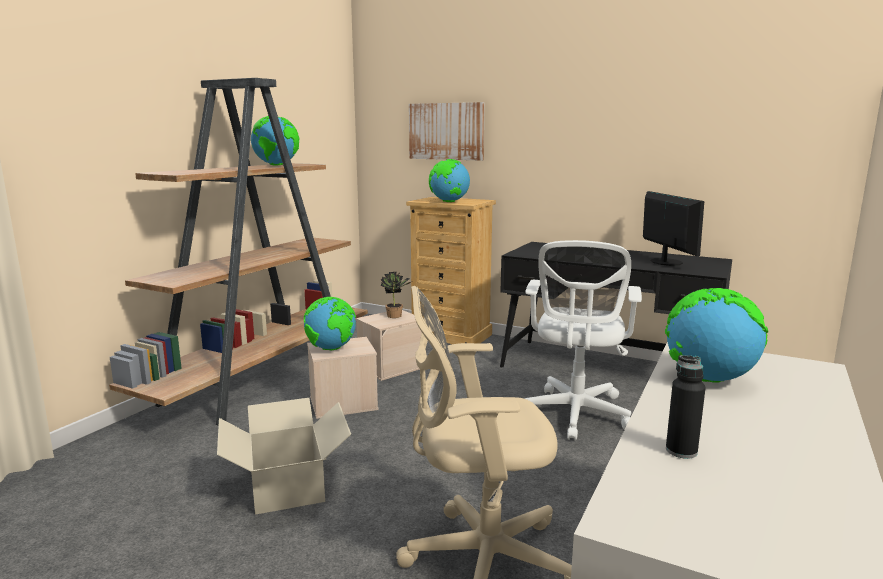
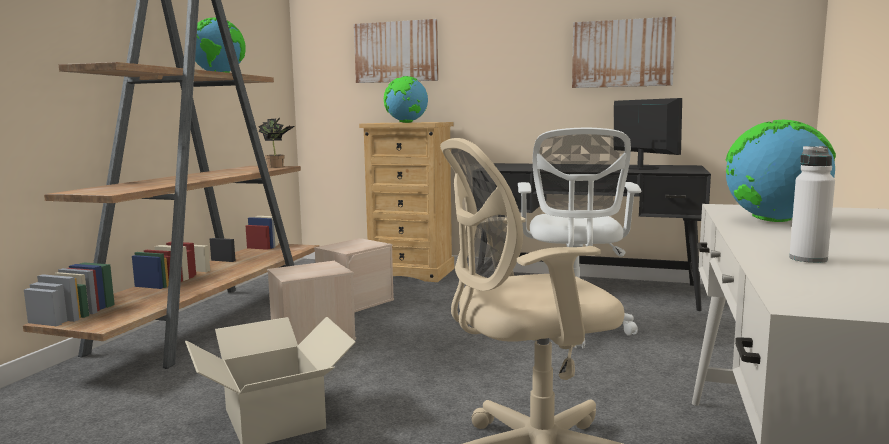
camera: 10 degrees left, 5 degrees down
globe [304,297,356,350] -> none
potted plant [380,272,411,318] -> potted plant moved to [258,118,295,168]
black bottle [666,355,706,459] -> white bottle [789,146,835,263]
none -> picture [572,17,676,88]

